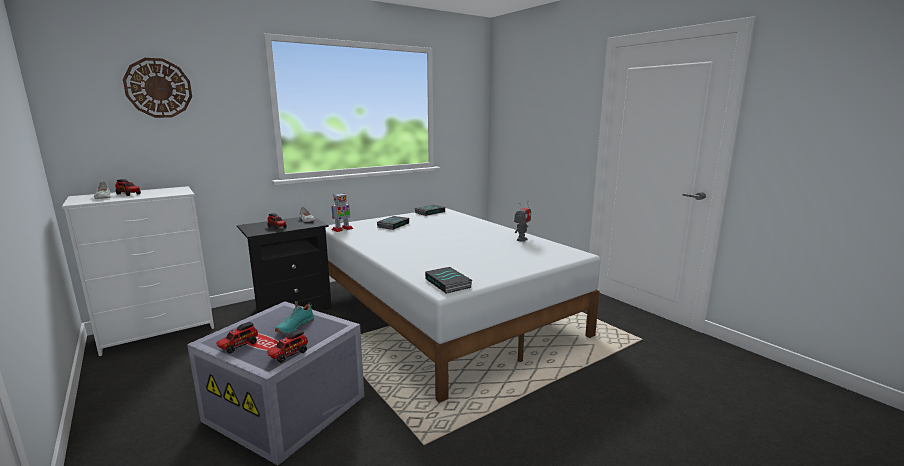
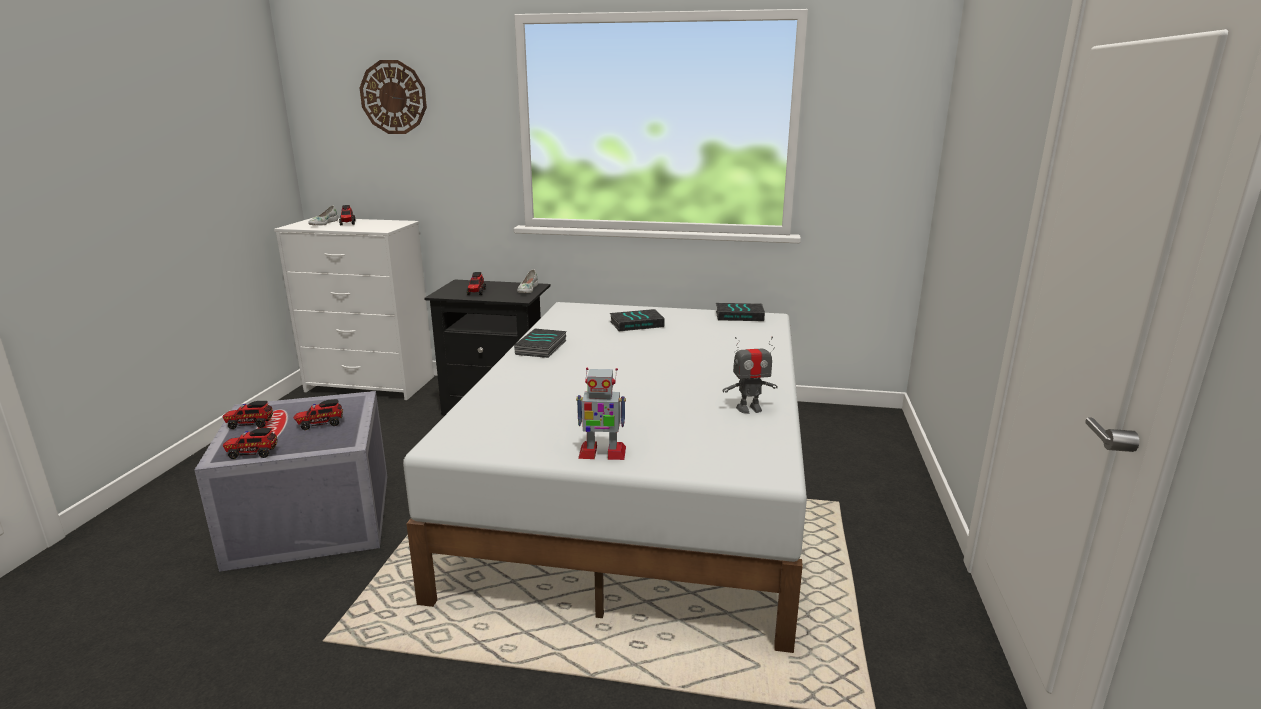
camera: 45 degrees right, 5 degrees up
turquoise shoe [275,301,314,334] -> toy truck [293,399,343,430]
toy robot [331,194,353,232] -> toy robot moved to [576,368,626,460]
book [425,267,472,294] -> book moved to [514,329,567,358]

